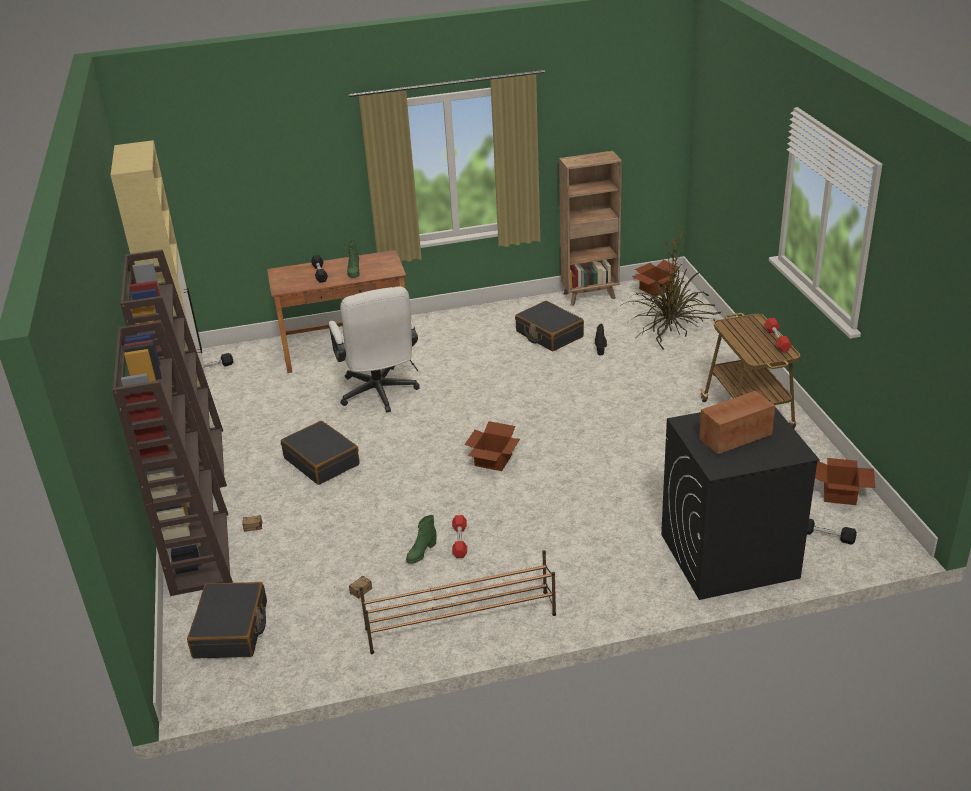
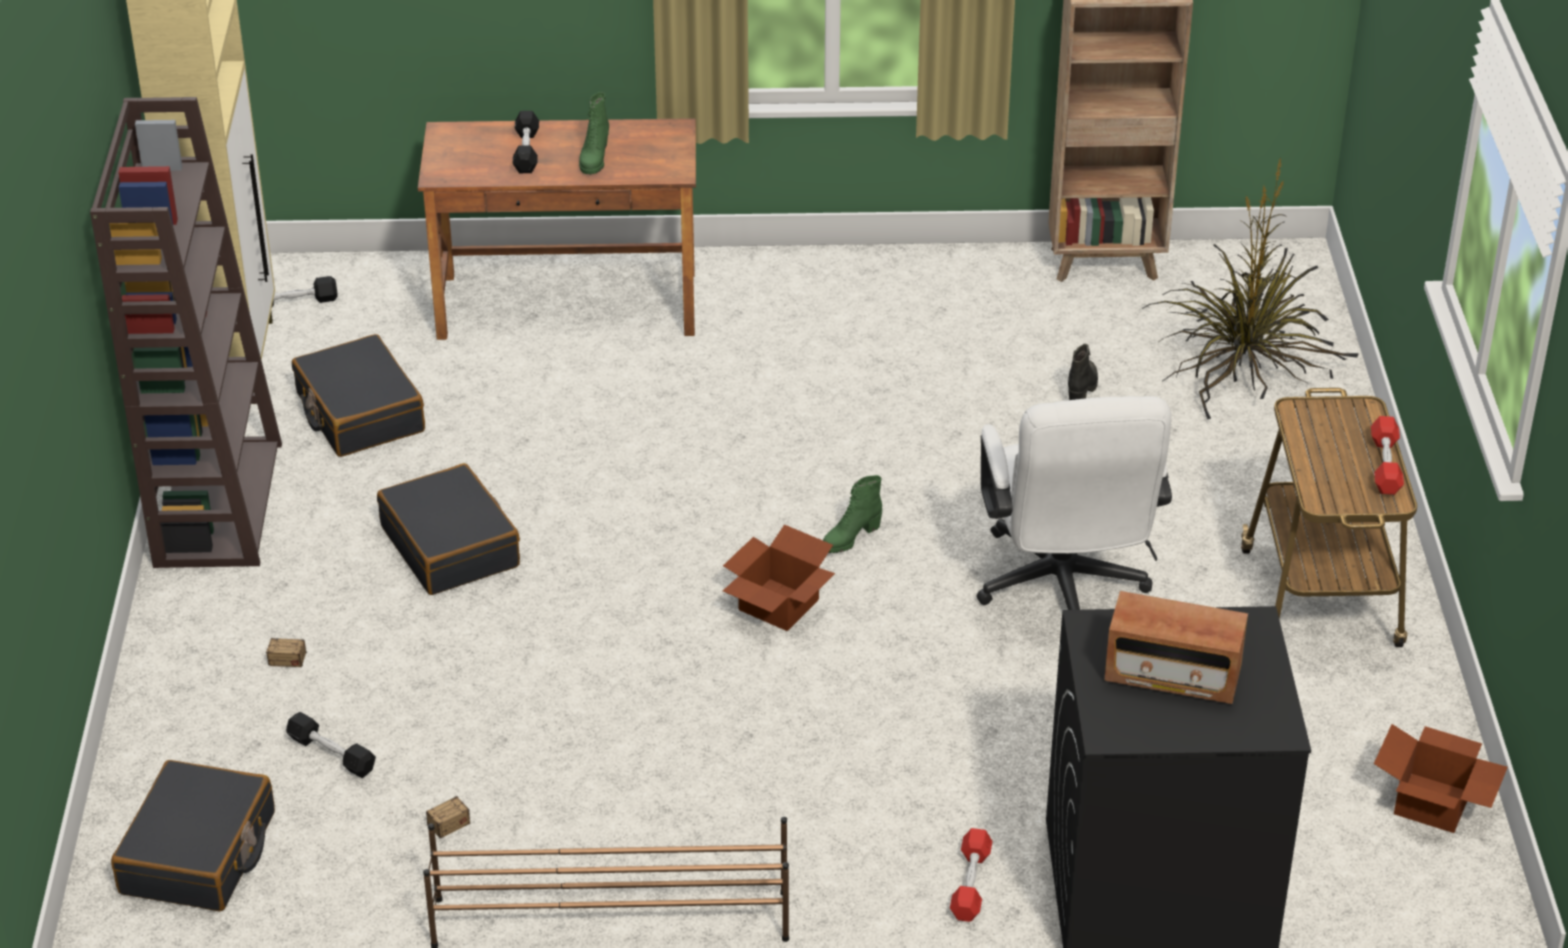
camera: 10 degrees right, 5 degrees up
brown bookcase [112,321,233,596] -> none
white office chair [329,286,420,412] -> white office chair moved to [977,396,1172,610]
green boot [406,515,437,564] -> green boot moved to [823,475,882,553]
red dumbbell [452,515,467,558] -> red dumbbell moved to [950,828,993,922]
black suitcase [515,301,584,352] -> black suitcase moved to [292,334,425,457]
cardboard box [632,260,680,296] -> none
radio [699,391,775,454] -> radio turned 150 degrees counterclockwise [1104,591,1248,704]
black dumbbell [807,519,857,545] -> black dumbbell moved to [286,712,376,778]

